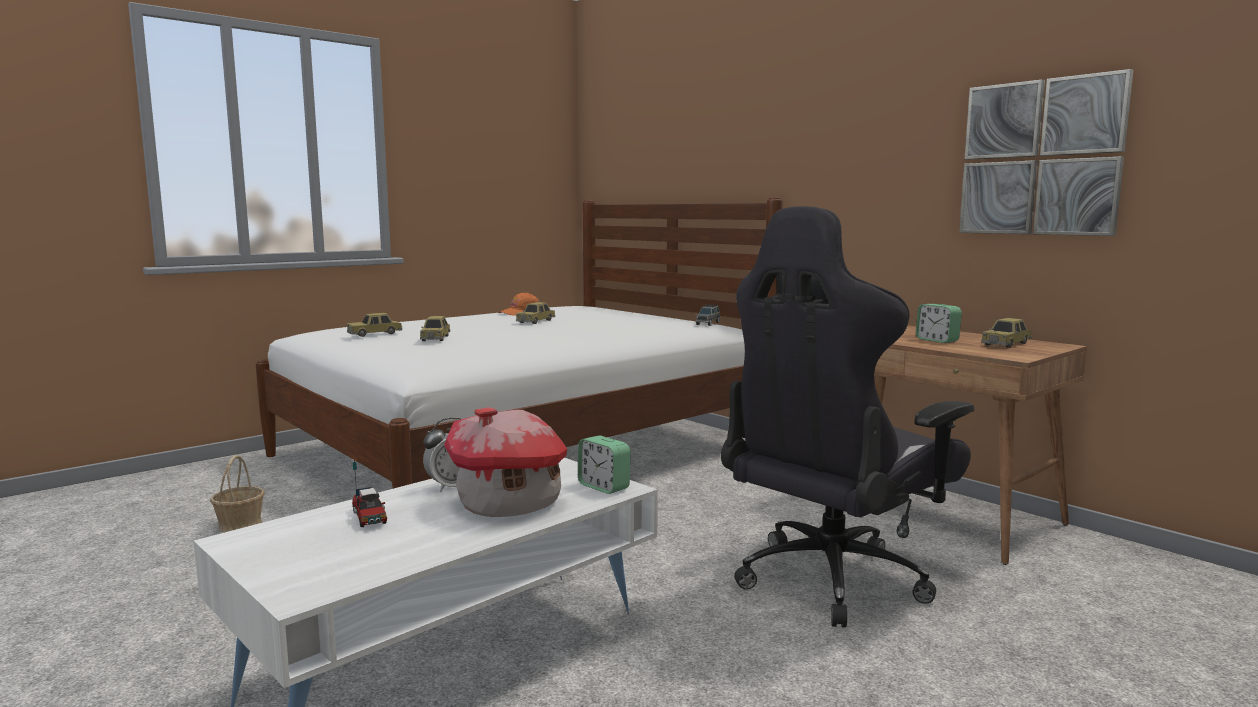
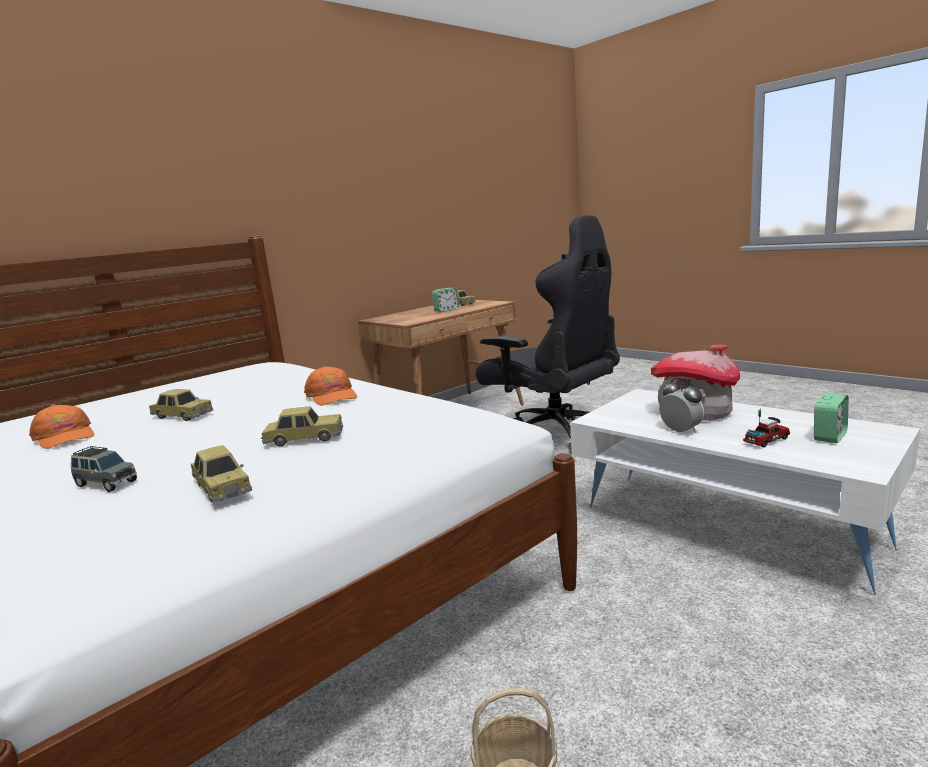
camera: 90 degrees left, 5 degrees up
alarm clock [578,436,631,494] -> alarm clock moved to [814,393,849,443]
grey toy car [696,304,720,326] -> grey toy car moved to [71,446,137,492]
picture [959,69,1133,236] -> none
none -> orange cap [304,366,357,406]

